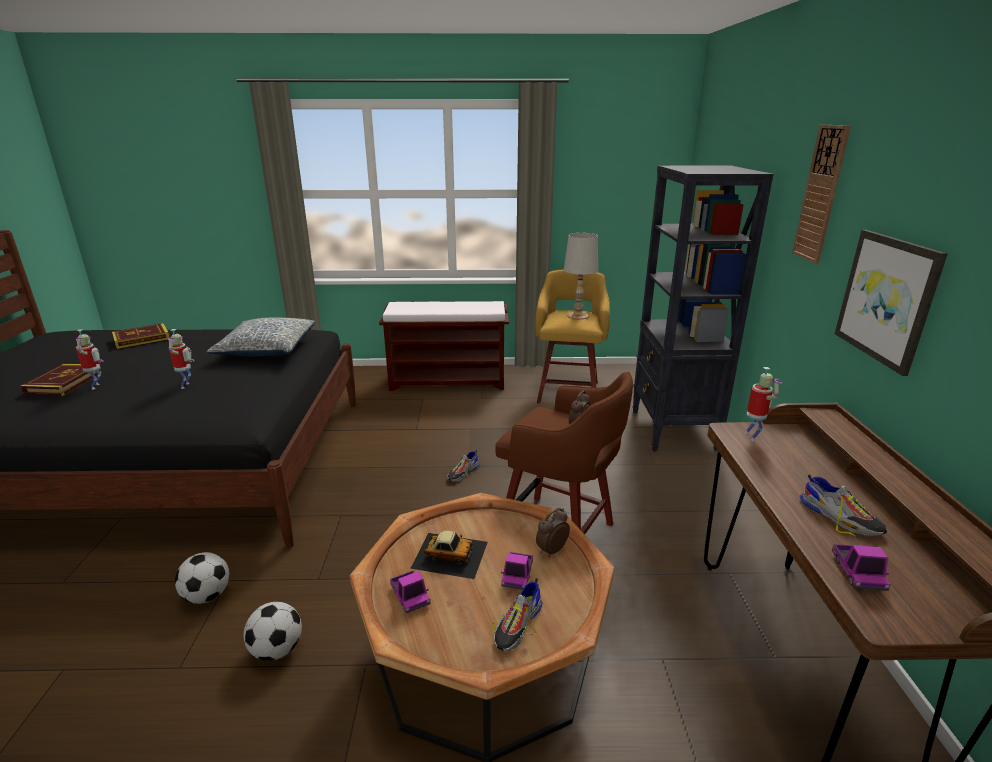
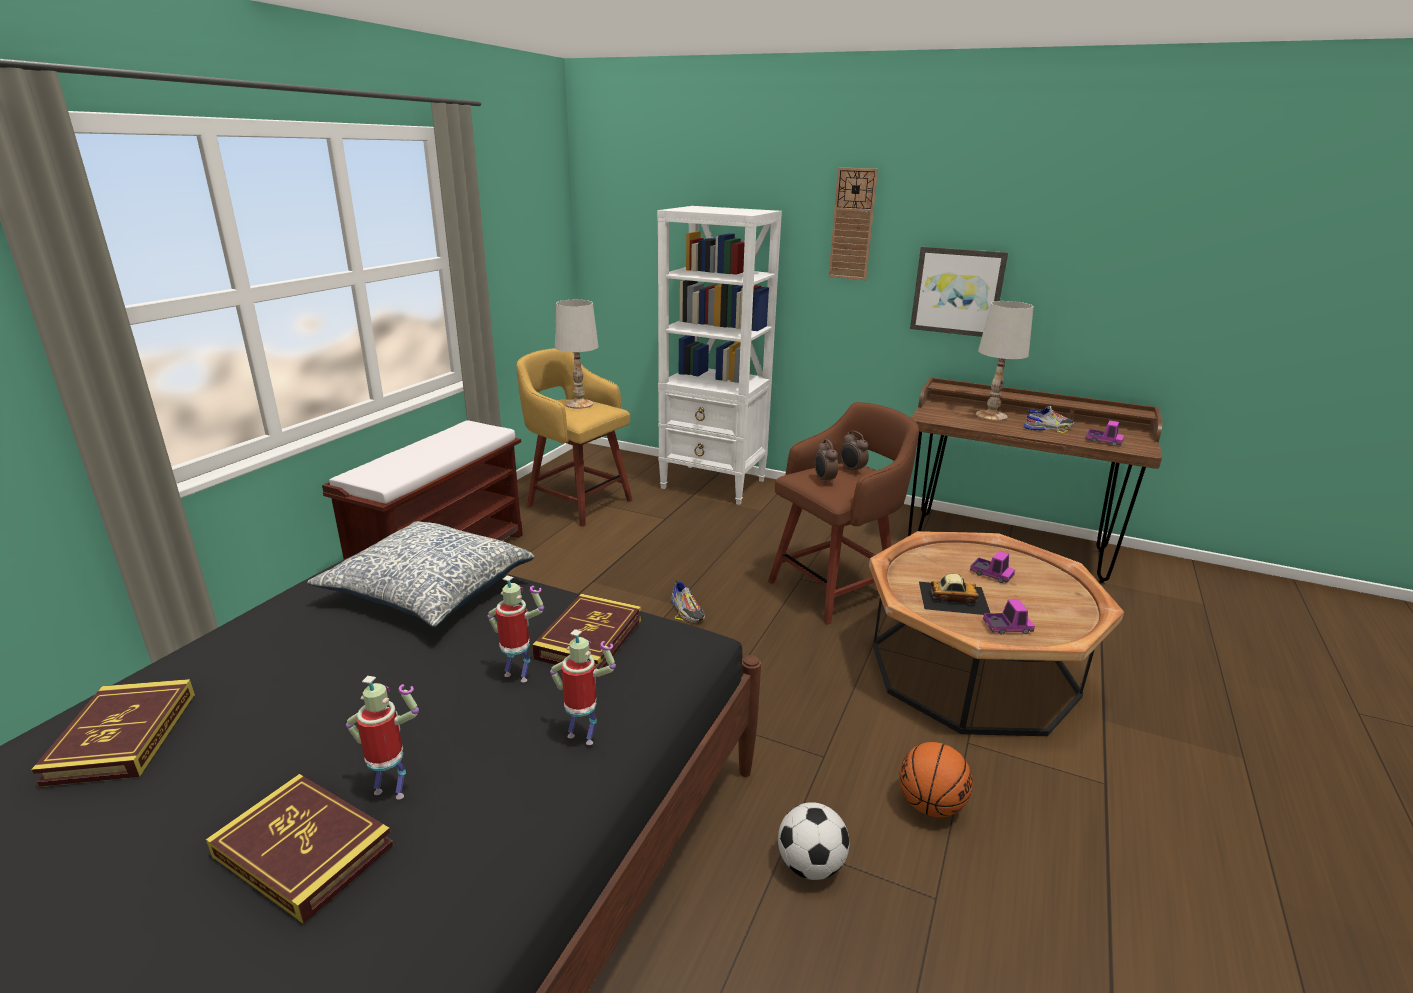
camera: 65 degrees left, 0 degrees up
football [244,602,302,661] -> basketball [899,742,973,817]
toy car [410,530,488,579] -> toy car turned 60 degrees clockwise [919,574,990,615]
shoe [492,578,543,651] -> none
alarm clock [536,508,570,557] -> alarm clock moved to [815,439,838,484]
black bookcase [633,166,774,451] -> white bookcase [657,206,782,505]
toy robot [745,367,782,441] -> toy robot moved to [550,629,616,745]
none -> book [532,594,641,669]
none -> white table lamp [976,301,1034,421]

